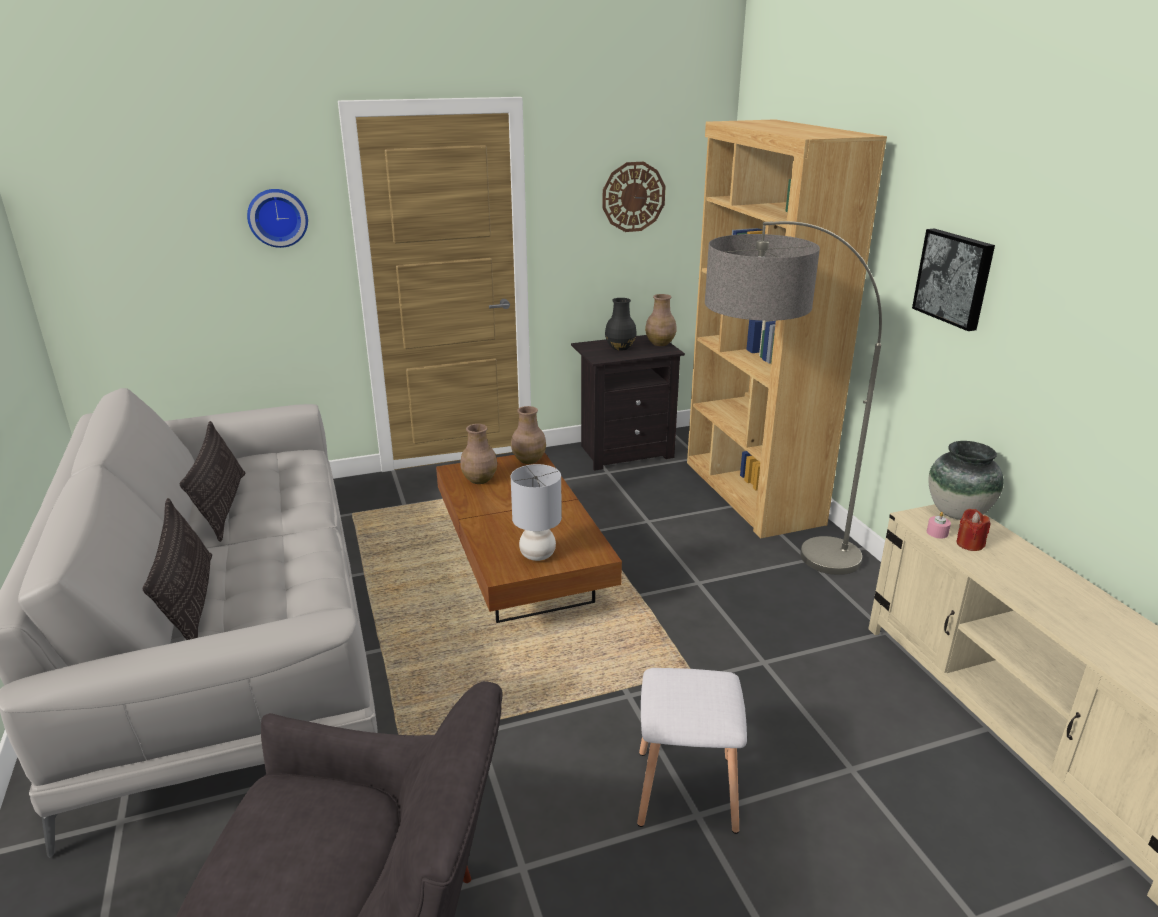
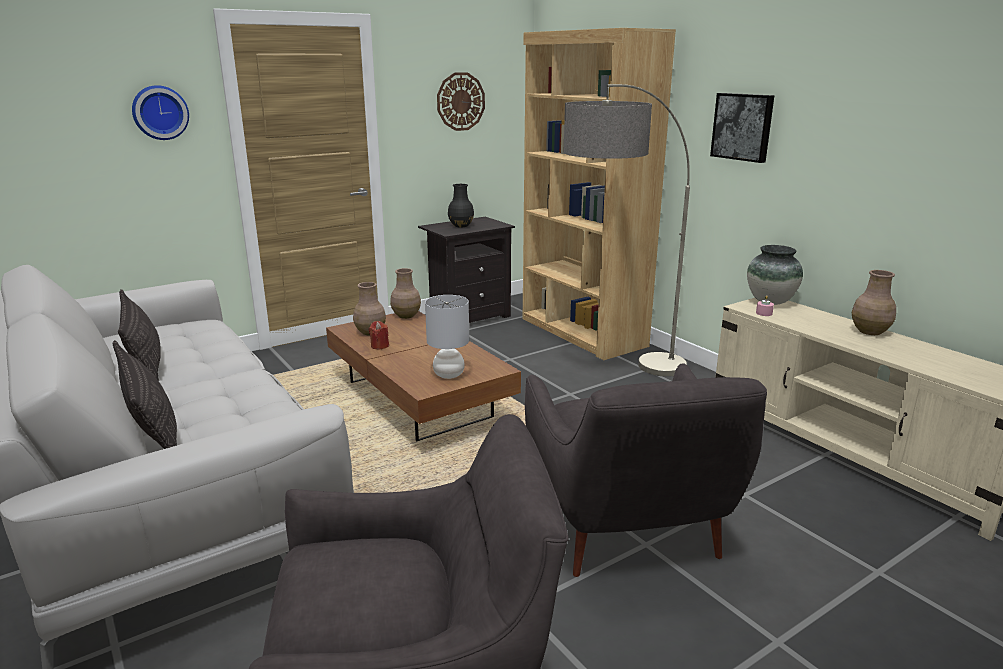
camera: 15 degrees left, 5 degrees down
white stool [637,668,747,834] -> grey armchair [525,363,767,577]
brown vase [645,294,677,346] -> brown vase moved to [852,270,896,335]
red candle [956,509,991,551] -> red candle moved to [369,321,389,350]

